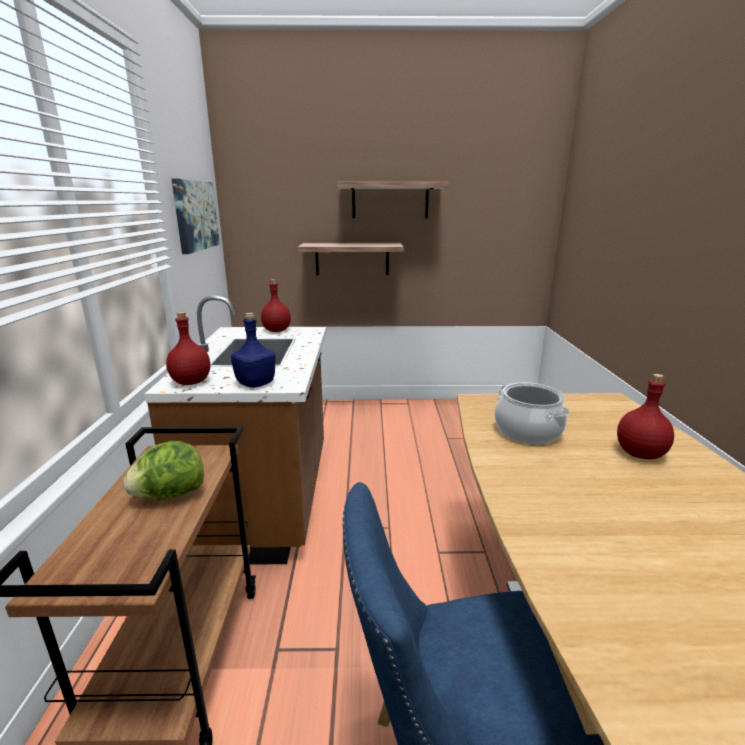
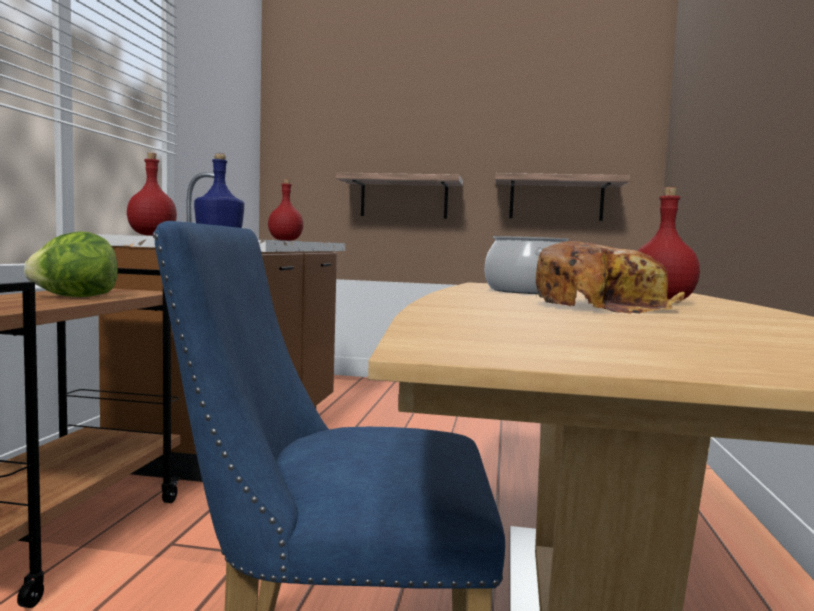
camera: 10 degrees right, 15 degrees down
picture [172,179,220,254] -> none
shelf [337,182,448,218] -> shelf moved to [495,173,630,221]
none -> bread [536,241,685,314]

